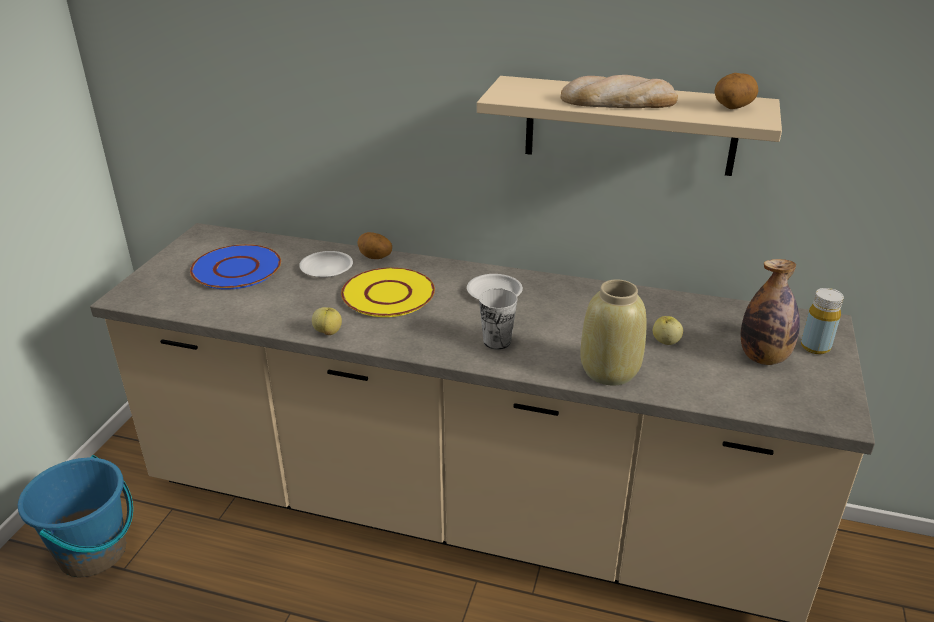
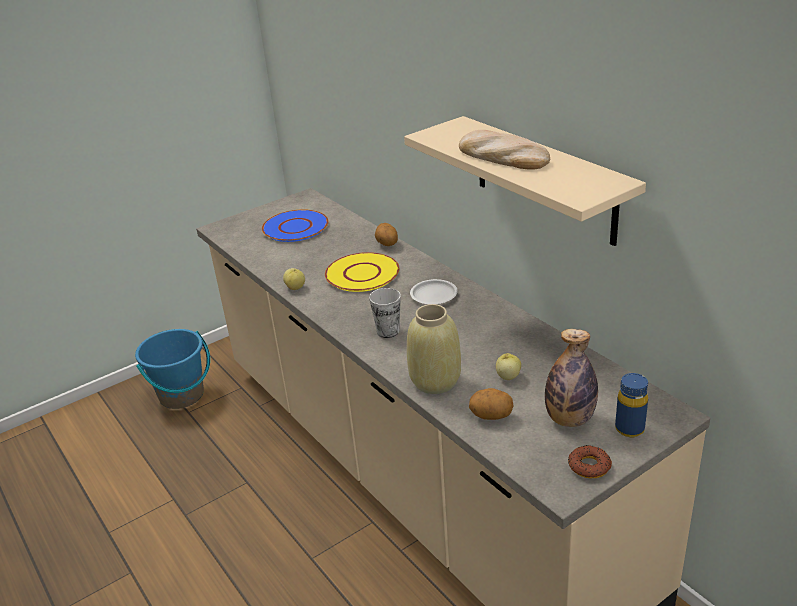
camera: 40 degrees right, 0 degrees up
white plate [299,251,353,278] -> none
potato [714,73,758,109] -> potato moved to [469,388,513,420]
yellow bottle [801,288,844,354] -> blue bottle [615,373,648,437]
none -> donut [568,445,612,478]

